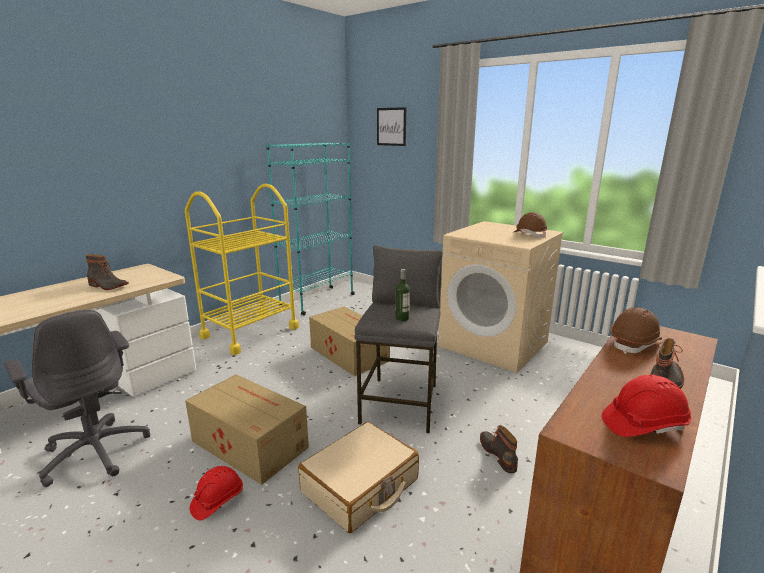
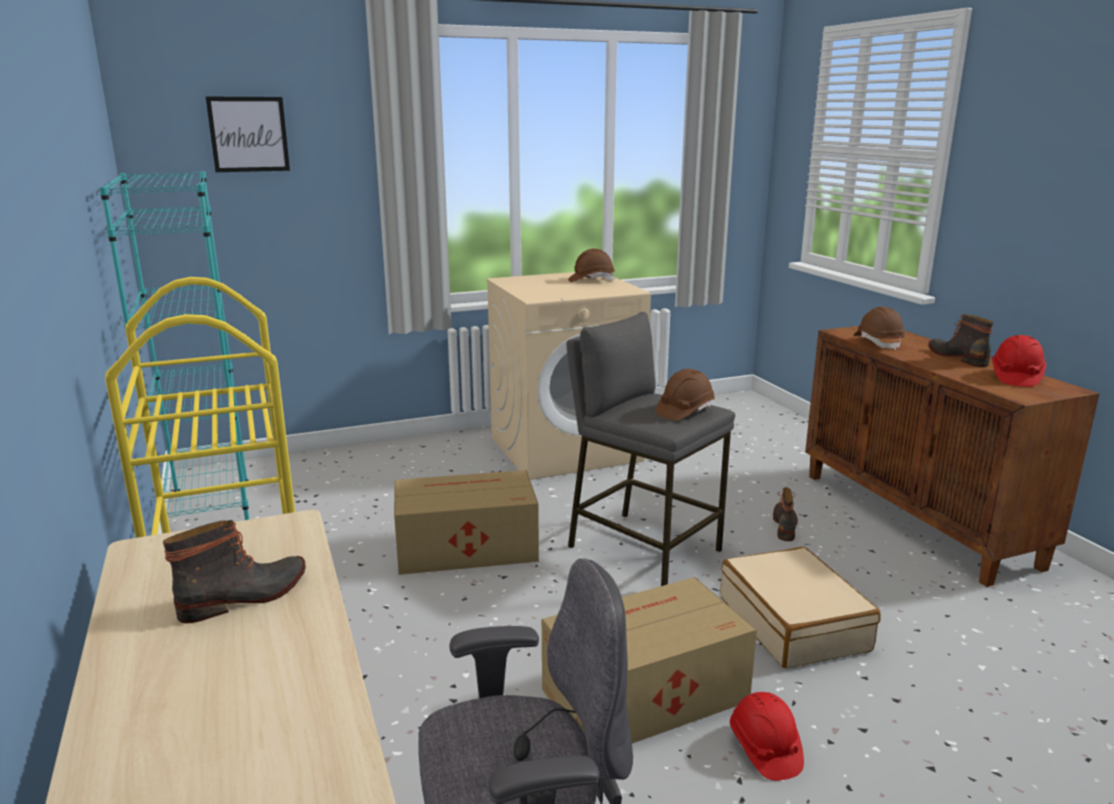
camera: 60 degrees left, 0 degrees up
bottle [395,269,410,321] -> brown hard hat [656,369,715,420]
boot [480,425,518,473] -> boot turned 90 degrees clockwise [773,487,798,541]

